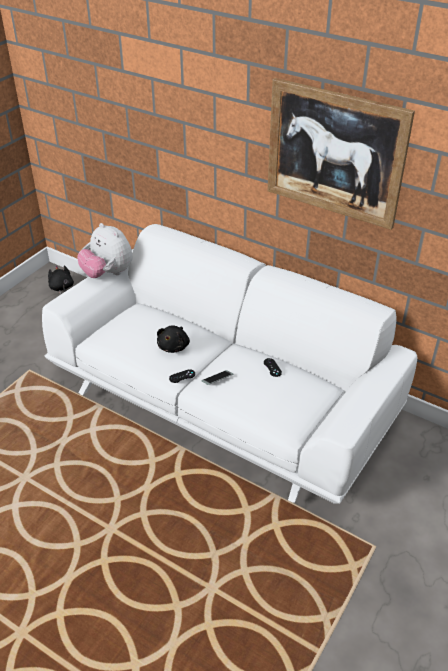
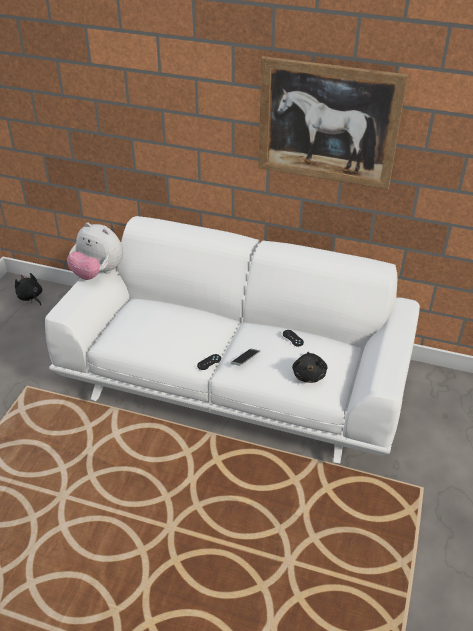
camera: 15 degrees left, 0 degrees up
black plush toy [157,325,190,353] -> black plush toy moved to [292,352,327,383]

